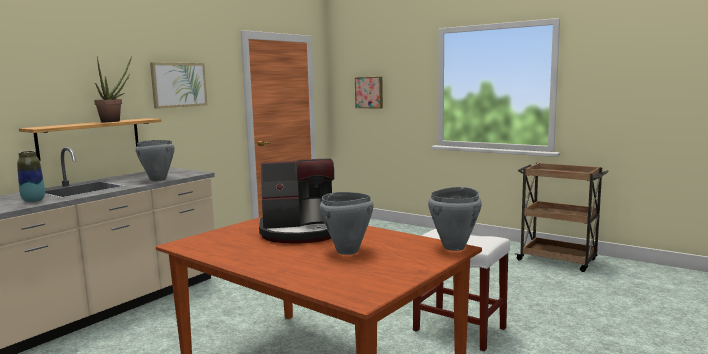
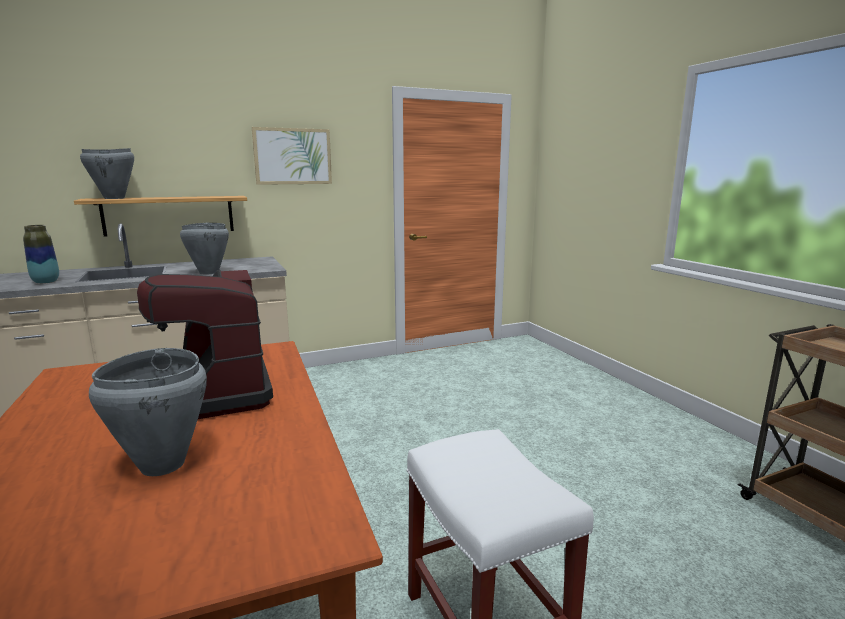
camera: 30 degrees right, 5 degrees up
potted plant [94,56,132,122] -> none
coffee machine [259,158,334,243] -> coffee machine turned 45 degrees clockwise [137,270,273,419]
picture [355,77,383,109] -> none
grey cooking pot [428,187,482,251] -> grey cooking pot moved to [80,148,134,199]

